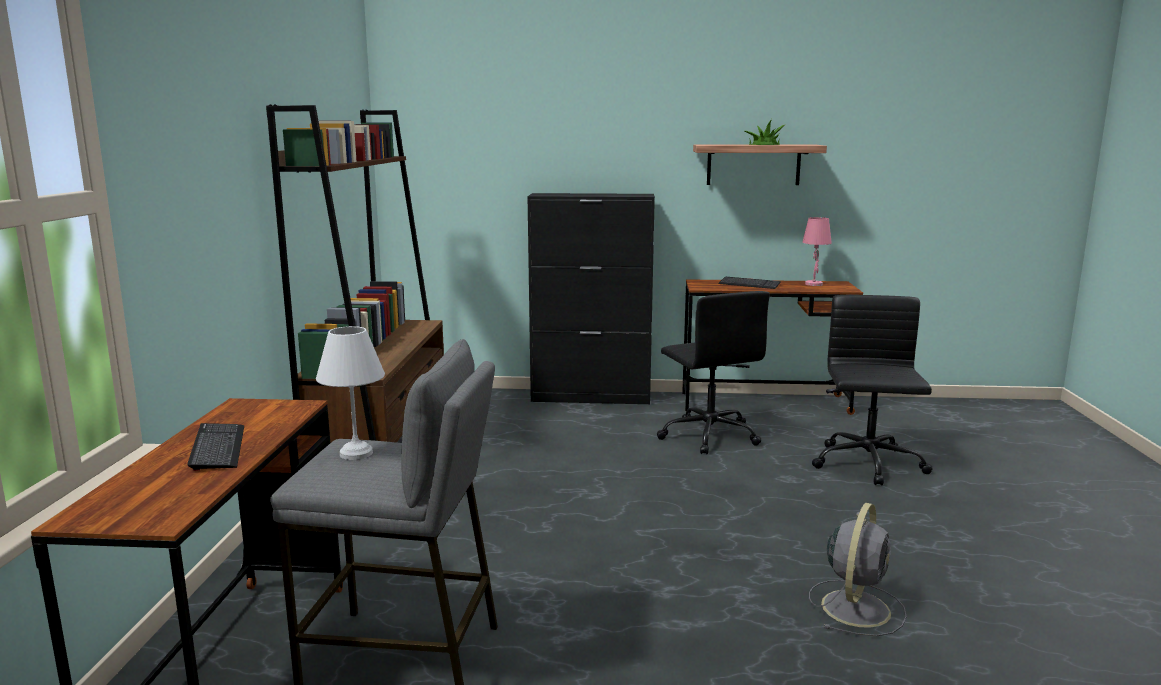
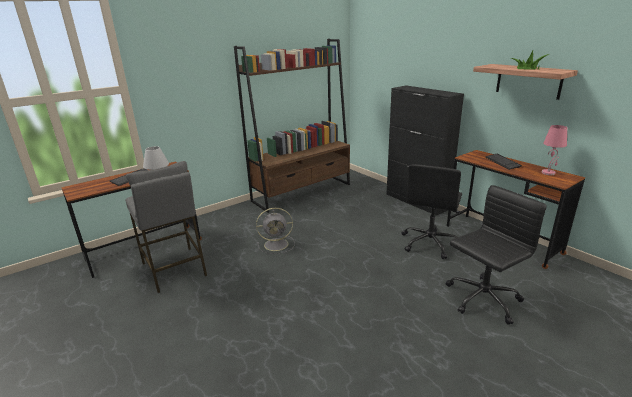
camera: 50 degrees right, 10 degrees up
grey fan [809,503,907,636] -> grey fan moved to [256,208,295,254]

